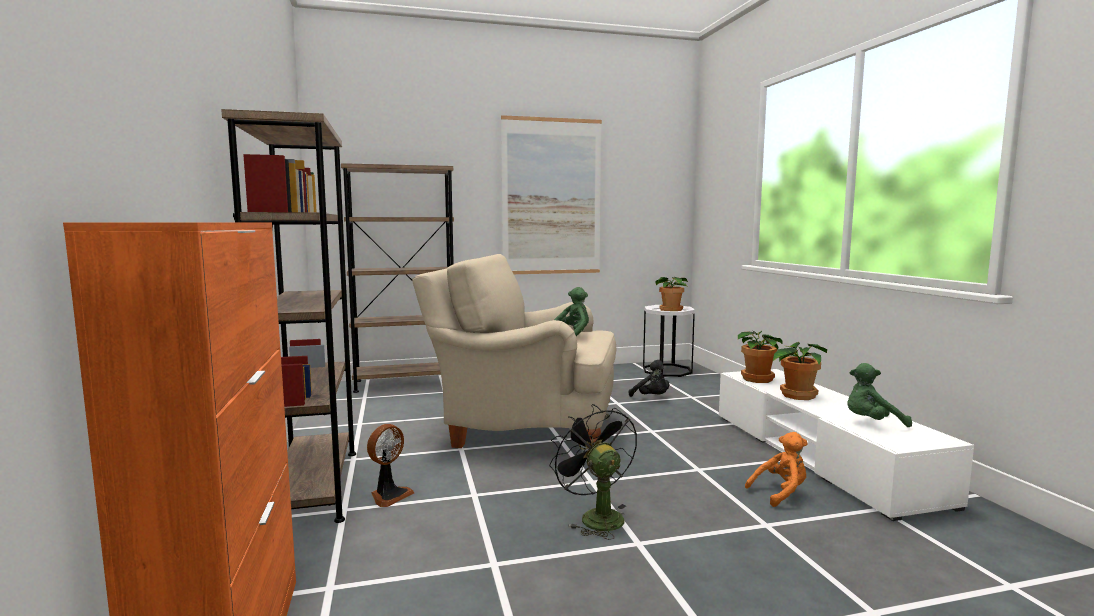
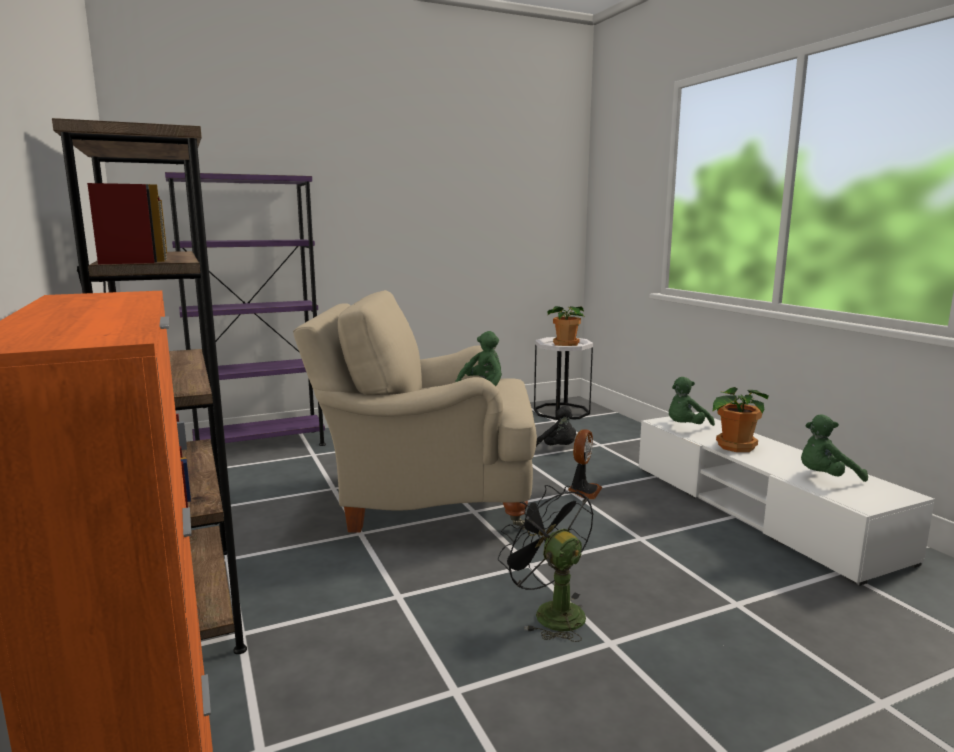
camera: 10 degrees left, 5 degrees up
brown bookcase [341,163,454,393] -> purple bookcase [165,172,326,446]
fan [367,424,414,507] -> fan moved to [568,430,602,499]
picture [501,115,602,274] -> none
potted plant [738,331,782,383] -> green plush toy [669,377,715,426]
orange plush toy [745,432,808,507] -> none

